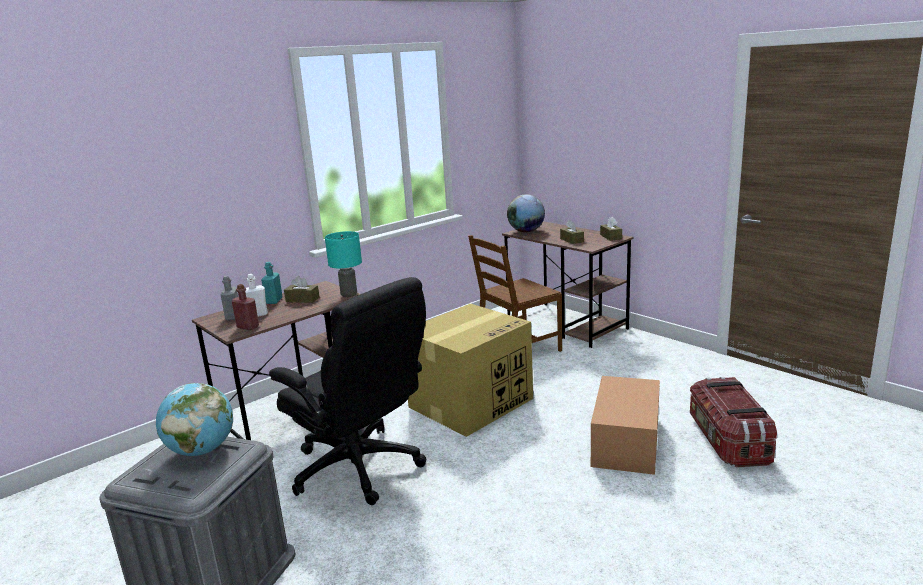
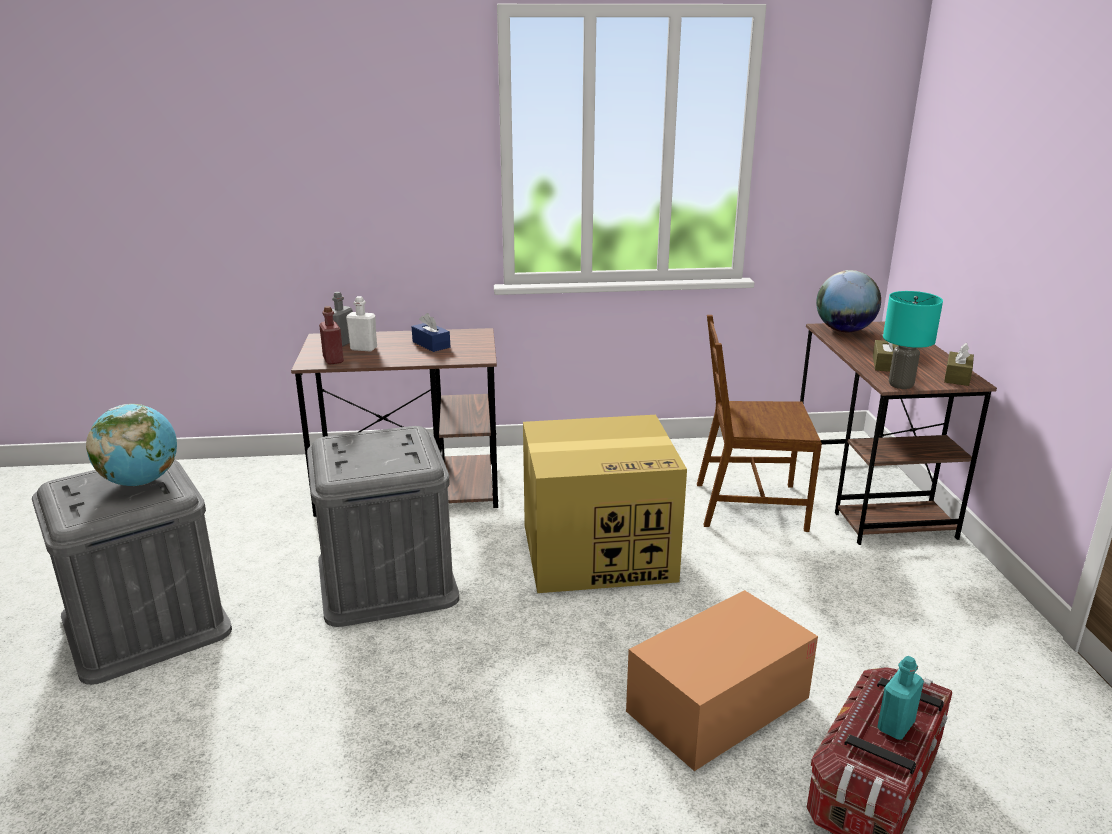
camera: 35 degrees right, 5 degrees up
turquoise bottle [261,262,283,304] -> turquoise bottle moved to [877,656,924,740]
black office chair [269,277,426,505] -> grey storage box [307,426,459,627]
brown tissue box [284,276,319,303] -> blue tissue box [412,313,450,352]
turquoise table lamp [325,231,362,297] -> turquoise table lamp moved to [883,291,943,389]

